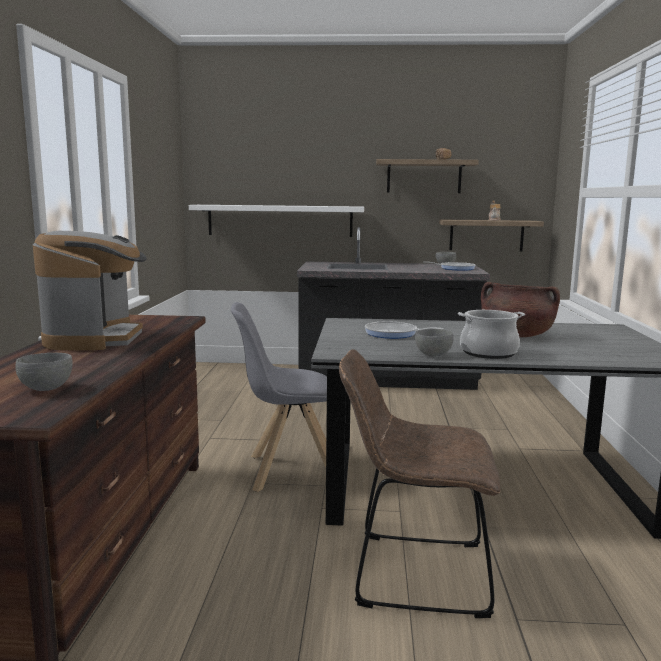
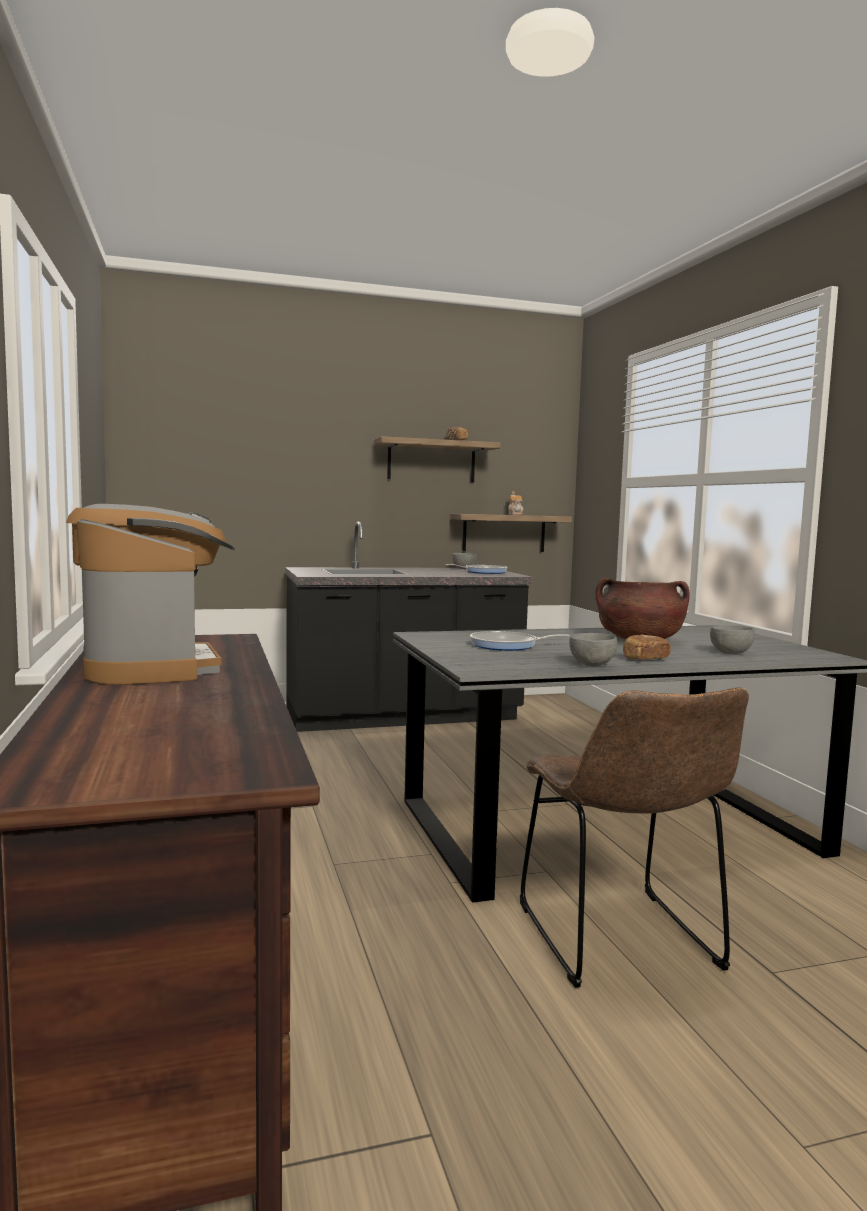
camera: 20 degrees left, 5 degrees down
grey bowl [15,353,73,391] -> grey bowl moved to [710,625,755,654]
white shelf [189,205,364,237] -> none
grey chair [231,302,327,492] -> none
brown chair [339,349,500,618] -> brown chair turned 90 degrees counterclockwise [520,687,749,988]
cooking pot [458,310,525,359] -> bread [623,635,671,659]

